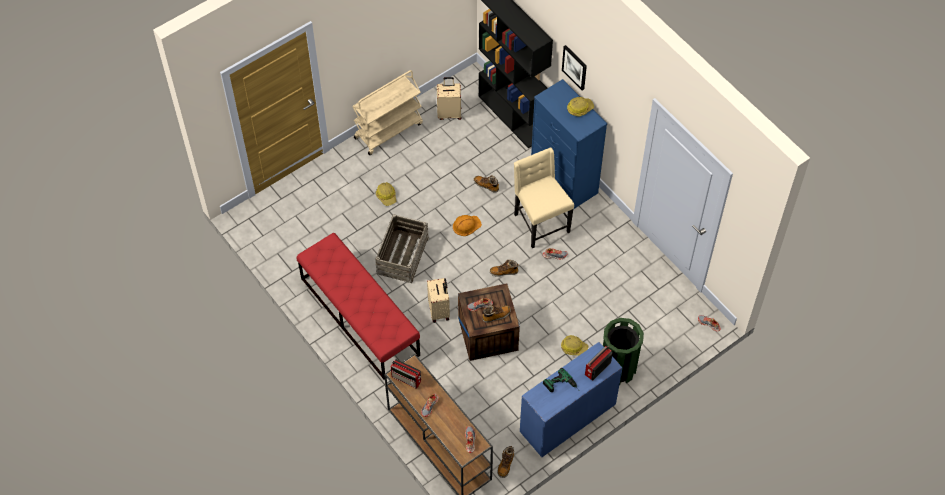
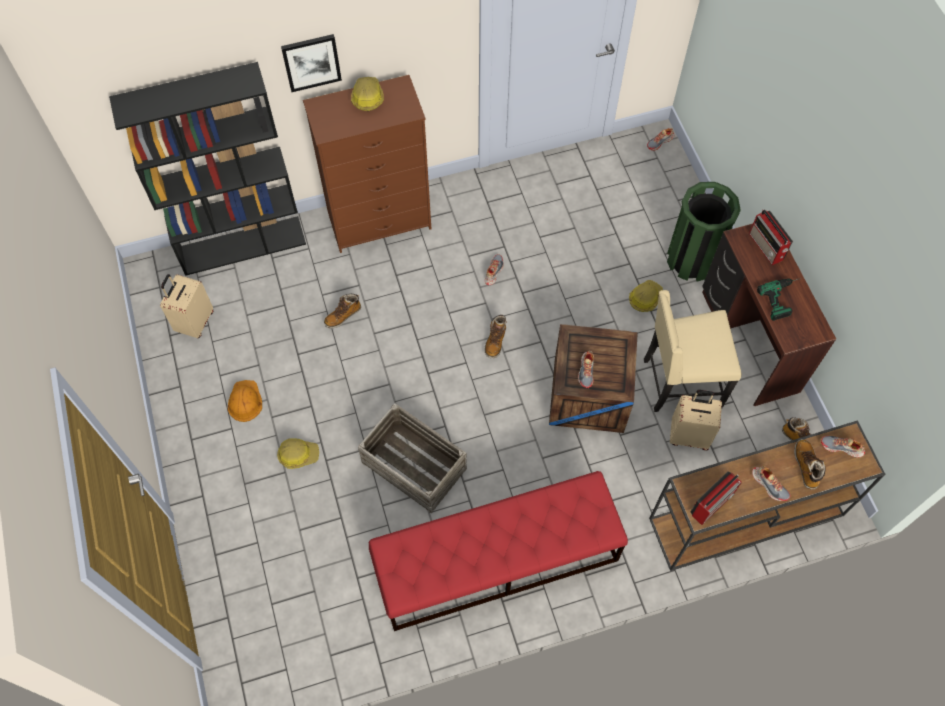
camera: 70 degrees left, 5 degrees up
beige cart [352,70,423,155] -> none
beige suitcase [427,278,450,323] -> beige suitcase moved to [670,390,722,450]
orange hard hat [453,215,482,236] -> orange hard hat moved to [228,380,262,422]
boot [482,305,511,323] -> boot moved to [794,439,826,490]
beige chair [514,147,574,248] -> beige chair moved to [644,290,742,412]
blue desk [520,342,623,457] -> brown desk [702,224,836,406]
blue dresser [531,79,607,209] -> brown dresser [303,75,431,253]

